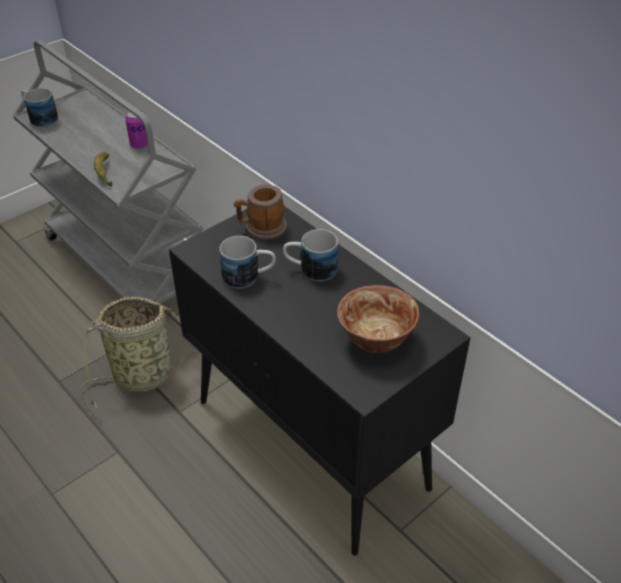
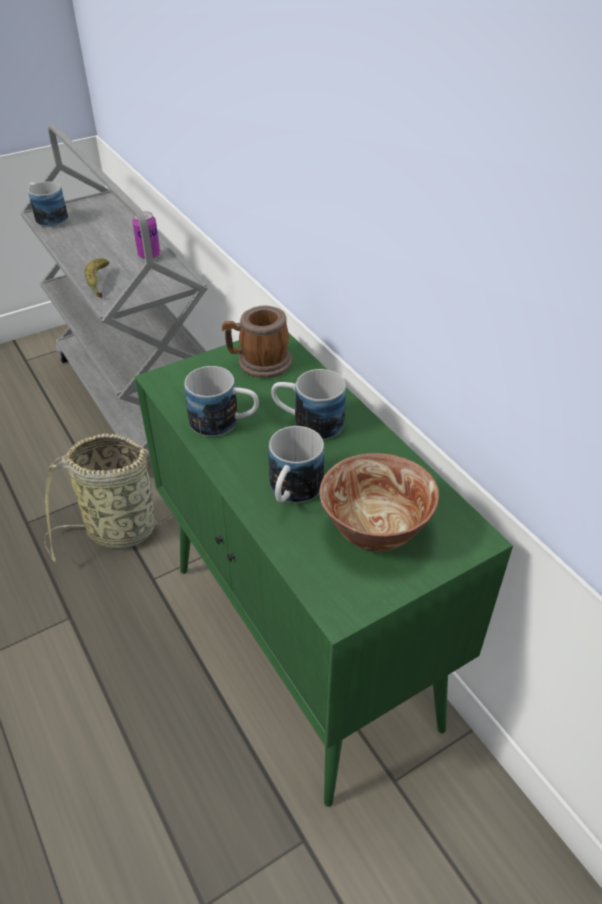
camera: 10 degrees right, 0 degrees up
black cabinet [169,206,471,556] -> green cabinet [134,332,513,807]
none -> mug [269,426,324,503]

